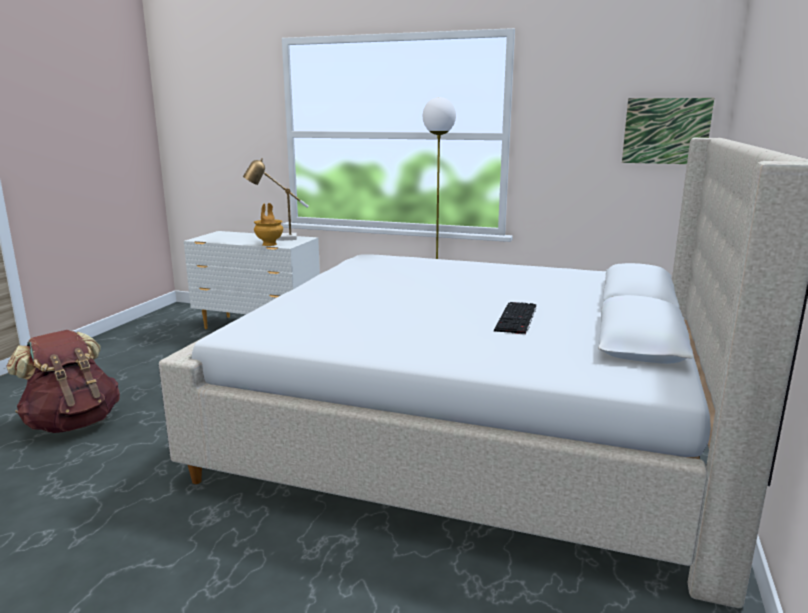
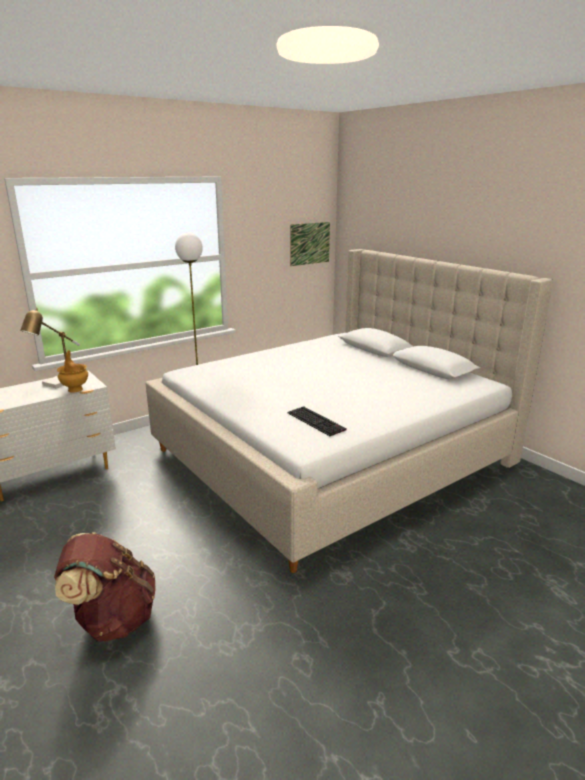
camera: 55 degrees left, 5 degrees up
keyboard [494,302,536,335] -> keyboard moved to [288,406,347,436]

